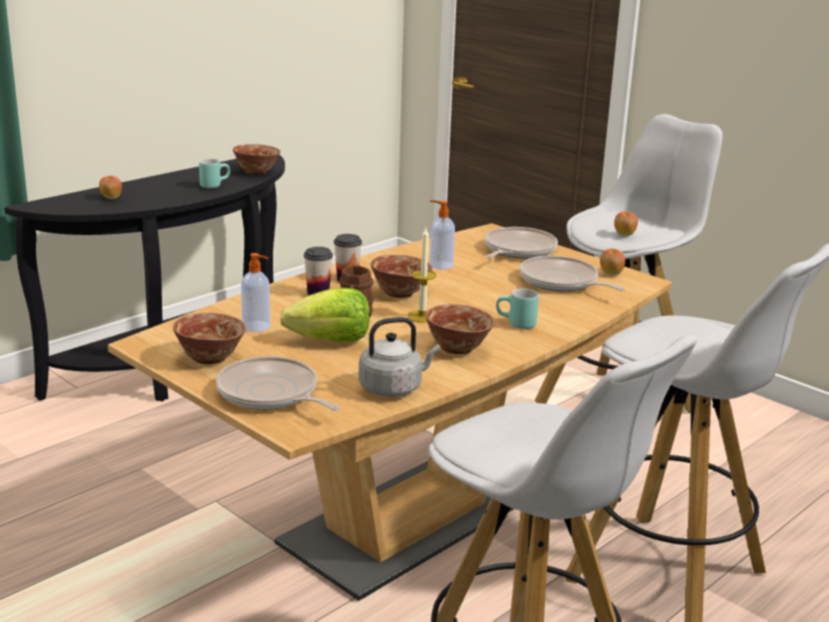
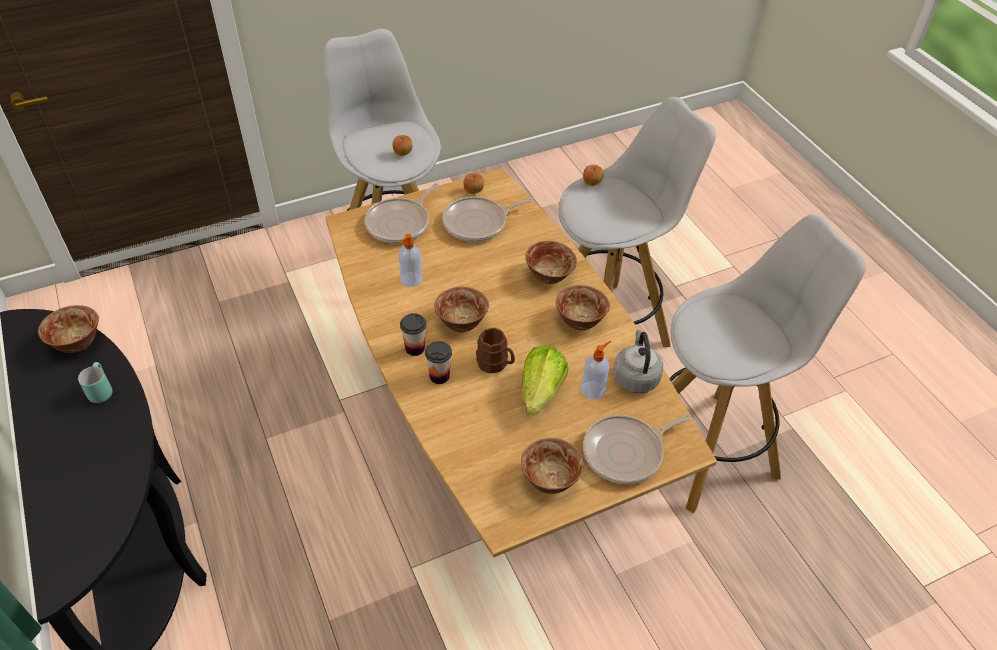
camera: 70 degrees left, 25 degrees up
apple [99,176,122,199] -> apple moved to [583,165,604,186]
soap dispenser [241,253,270,332] -> soap dispenser moved to [581,341,611,400]
candle [408,228,437,323] -> none
frying pan [485,227,558,259] -> frying pan turned 105 degrees counterclockwise [365,183,439,244]
turquoise mug [496,288,539,329] -> bowl [525,241,577,284]

